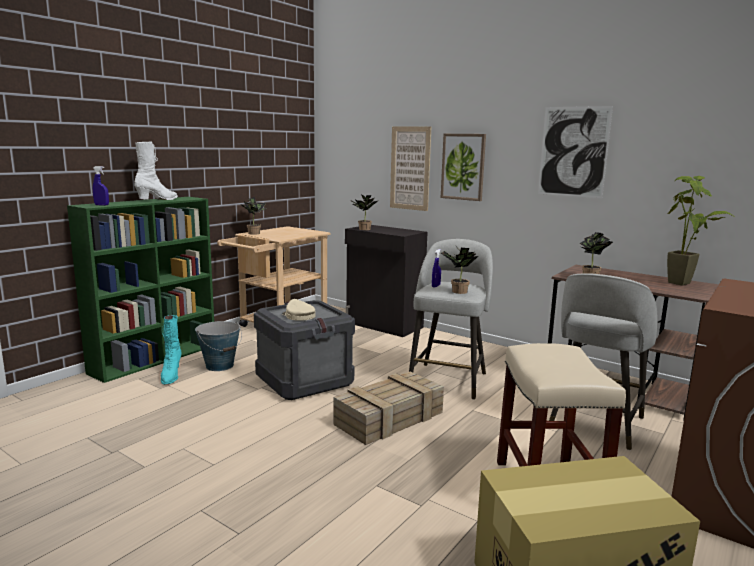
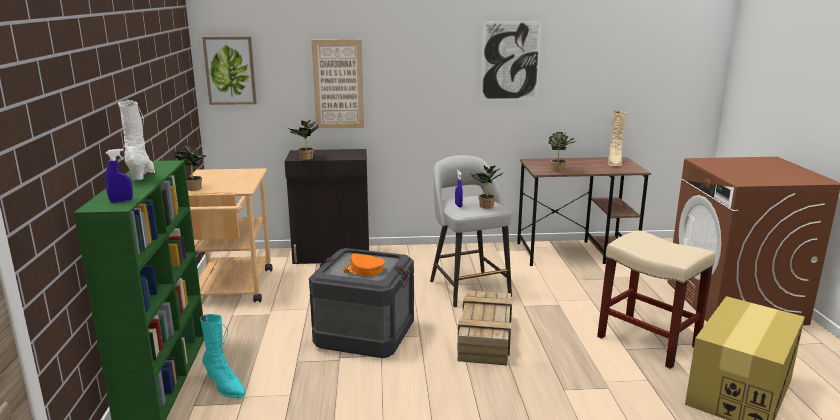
camera: 40 degrees left, 5 degrees up
bucket [195,321,242,371] -> none
beige cap [282,299,316,321] -> orange cap [342,253,385,276]
picture [441,134,486,201] -> picture moved to [202,36,257,105]
grey stool [549,273,658,450] -> none
potted plant [667,176,736,285] -> beige boot [608,111,626,167]

